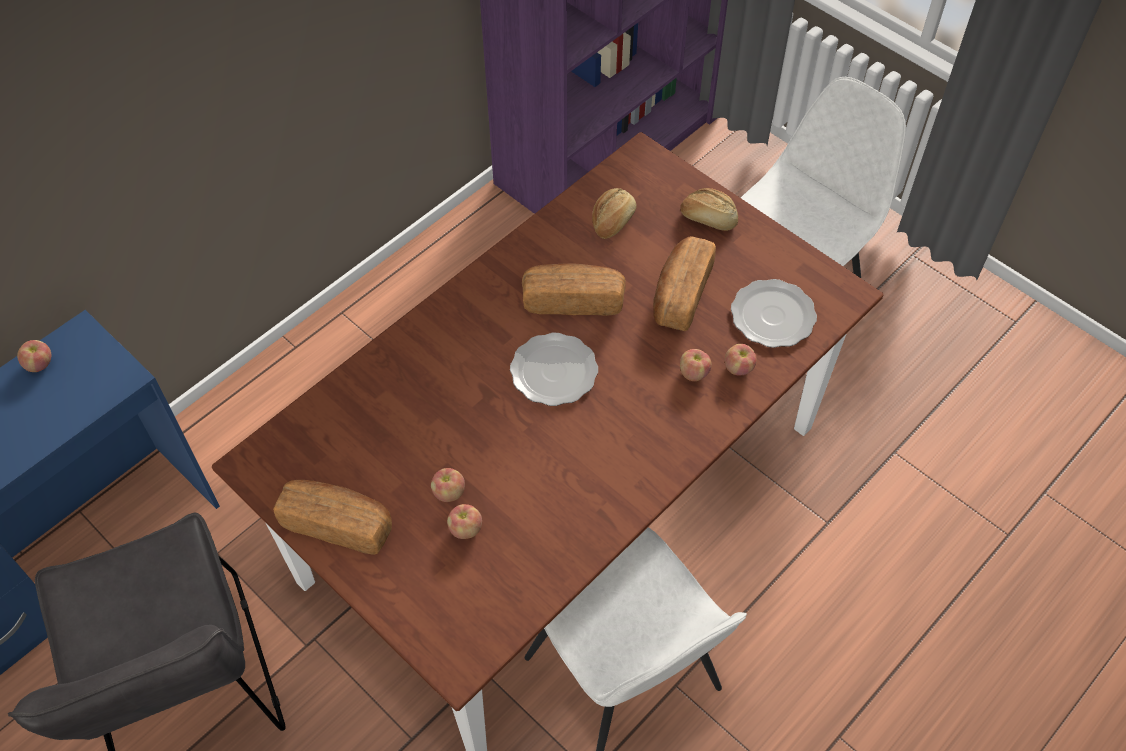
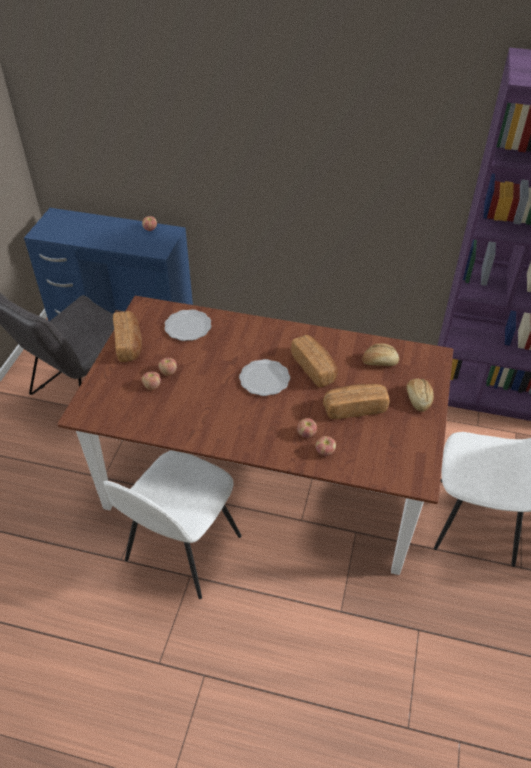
camera: 60 degrees right, 10 degrees down
plate [731,279,817,348] -> plate moved to [164,309,212,341]

